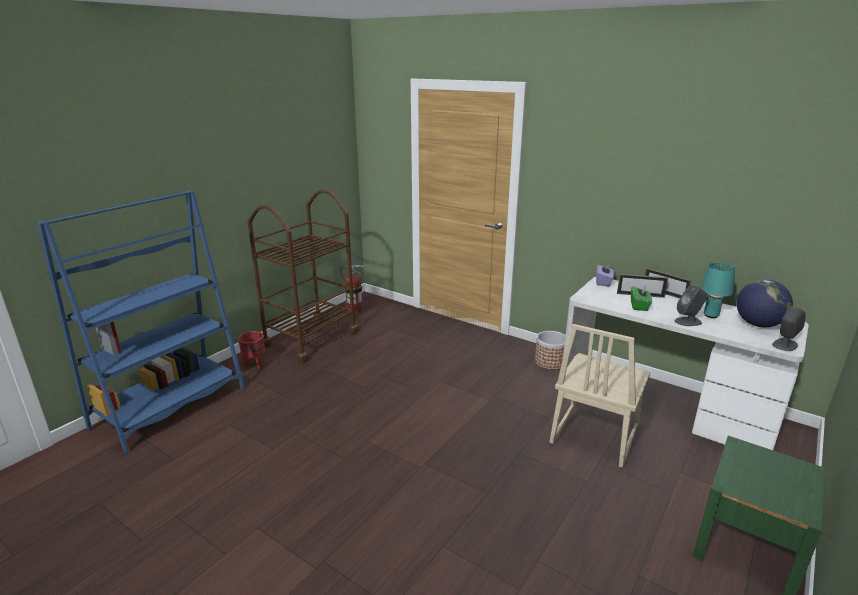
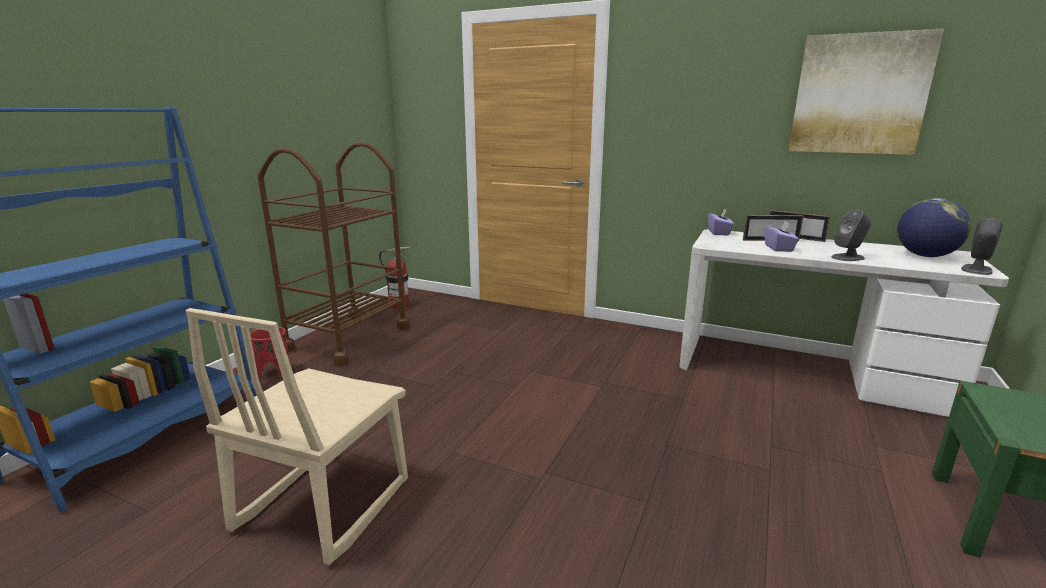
camera: 10 degrees left, 5 degrees down
planter [535,331,566,370] -> none
beige chair [549,324,650,468] -> beige chair moved to [186,308,408,566]
green tissue box [631,285,652,311] -> purple tissue box [764,221,799,252]
turquoise table lamp [700,263,735,318] -> none
none -> picture [789,29,944,155]

